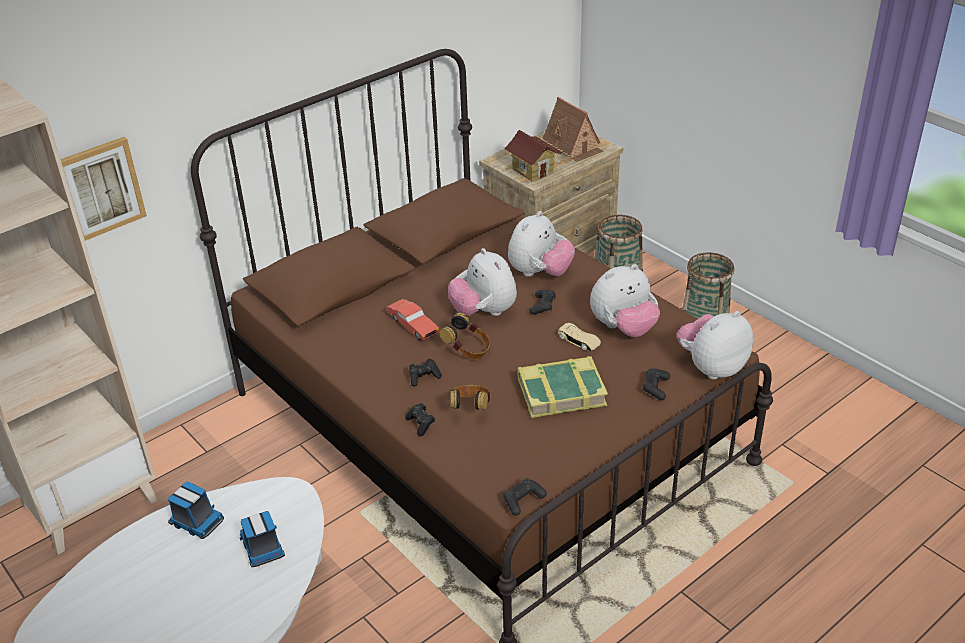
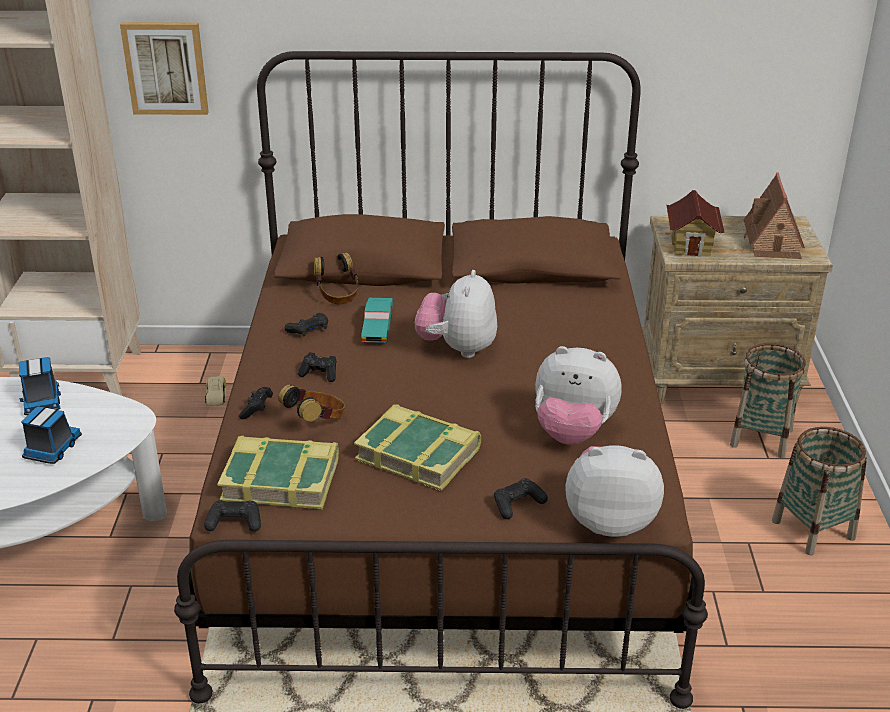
camera: 40 degrees right, 5 degrees down
red toy car [386,299,439,340] -> turquoise toy car [361,298,393,343]
headphones [440,313,490,359] -> headphones moved to [314,253,359,304]
plush toy [508,211,575,277] -> none
black game controller [529,290,556,315] -> black game controller moved to [285,313,328,336]
beige toy car [558,323,601,351] -> beige toy car moved to [205,376,226,406]
none -> book [218,436,339,509]

